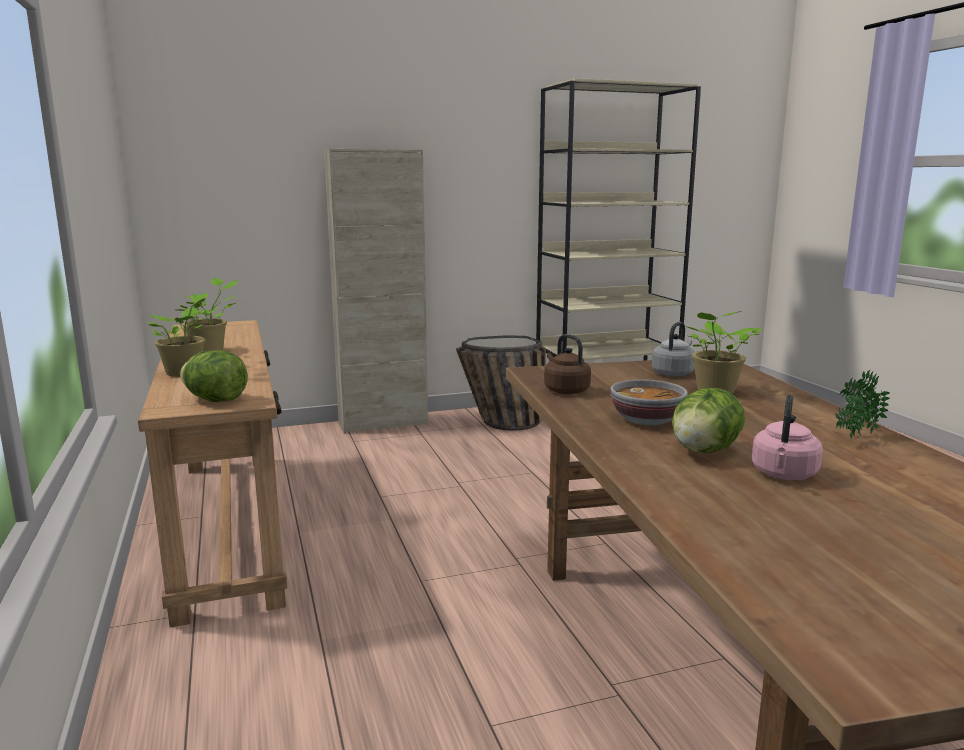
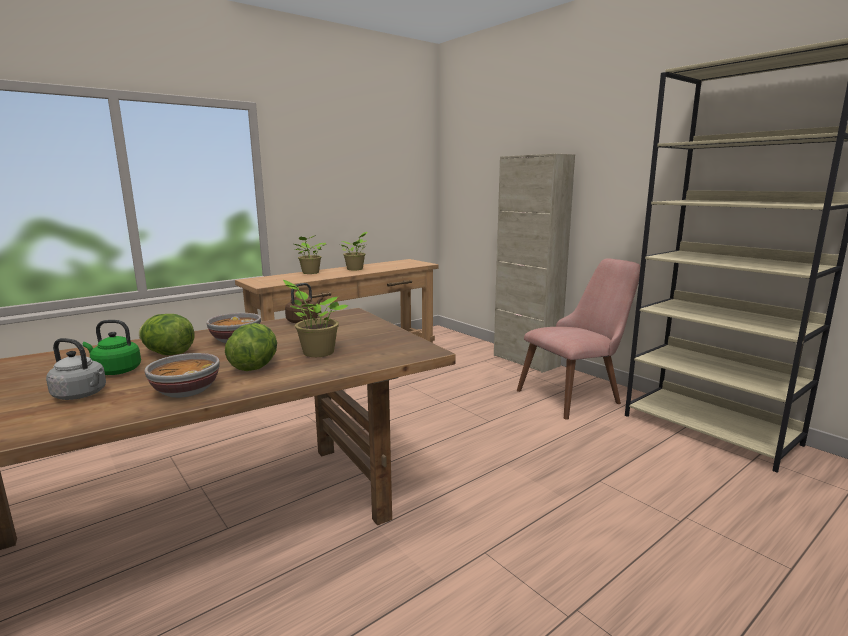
camera: 70 degrees right, 0 degrees up
lettuce [180,350,248,402] -> lettuce moved to [225,323,277,371]
basket [456,336,546,430] -> pink chair [517,258,640,420]
grey kettle [651,322,695,377] -> grey kettle moved to [46,338,106,400]
pink kettle [752,395,823,480] -> green kettle [83,320,141,375]
potted plant [835,370,890,438] -> bowl [145,353,220,398]

